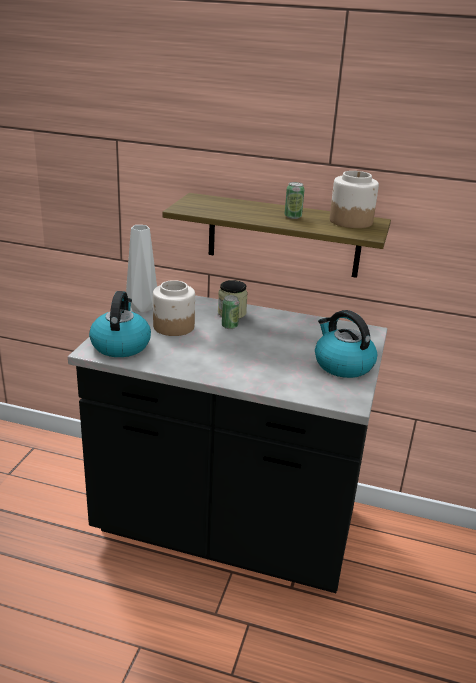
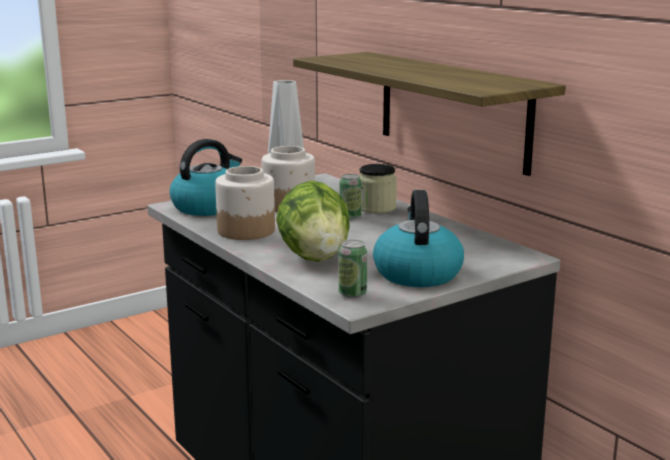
camera: 40 degrees right, 10 degrees down
can [285,182,305,219] -> can moved to [338,240,367,298]
jar [330,171,379,228] -> jar moved to [215,166,275,240]
none -> lettuce [276,181,350,262]

